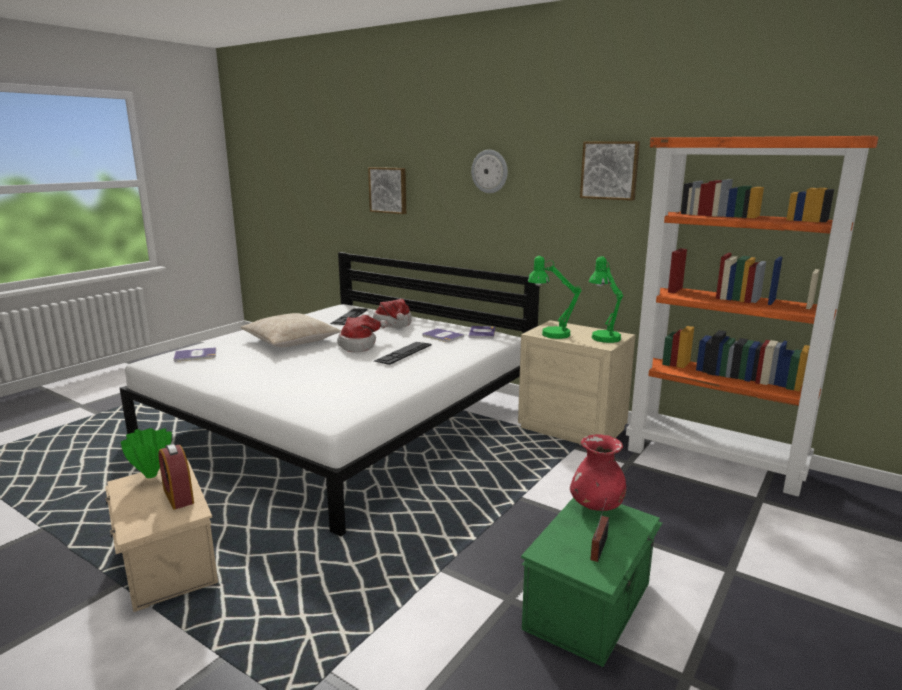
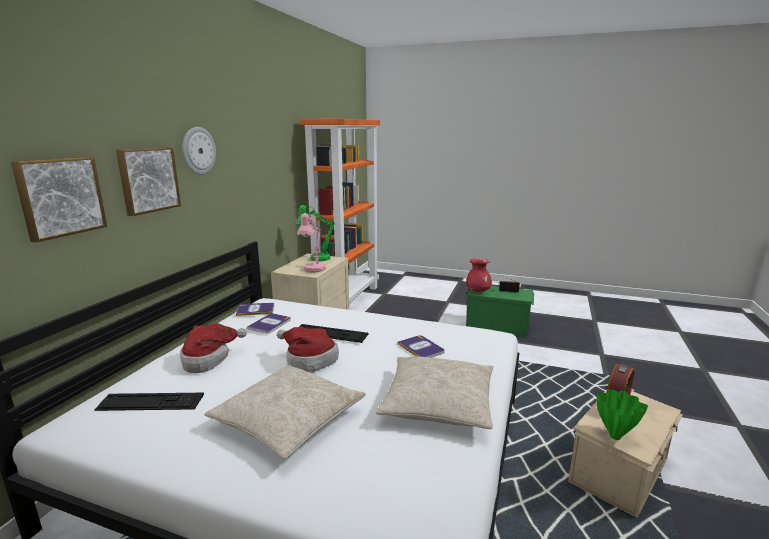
camera: 105 degrees left, 0 degrees up
book [174,347,216,362] -> book moved to [397,335,444,358]
green table lamp [528,256,582,339] -> pink table lamp [297,213,326,272]
picture [580,141,640,201] -> picture moved to [116,147,181,216]
none -> beige pillow [376,356,493,429]

